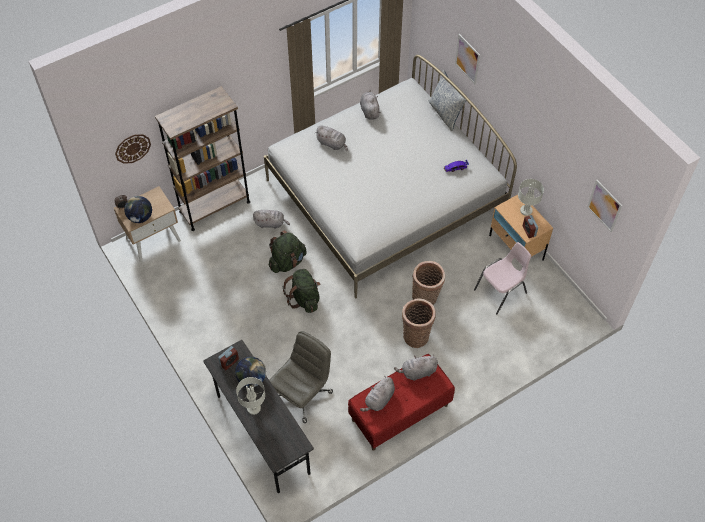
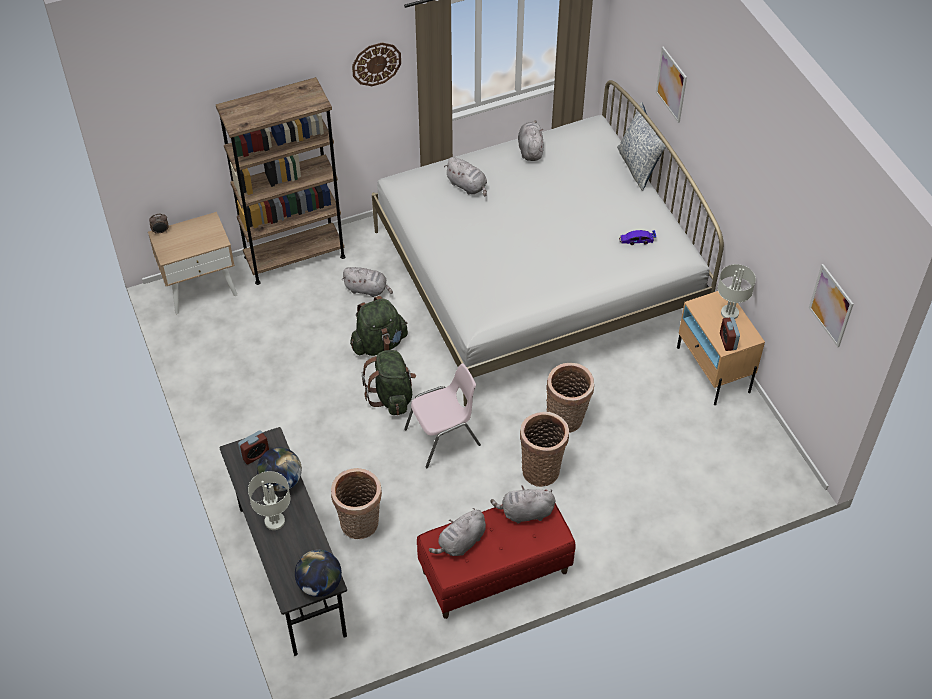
camera: 10 degrees right, 5 degrees down
wall clock [115,134,151,164] -> wall clock moved to [352,43,401,86]
globe [124,196,152,223] -> globe moved to [295,550,342,597]
grey office chair [269,331,333,423] -> basket [331,468,382,539]
pink chair [474,242,531,314] -> pink chair moved to [404,363,481,468]

